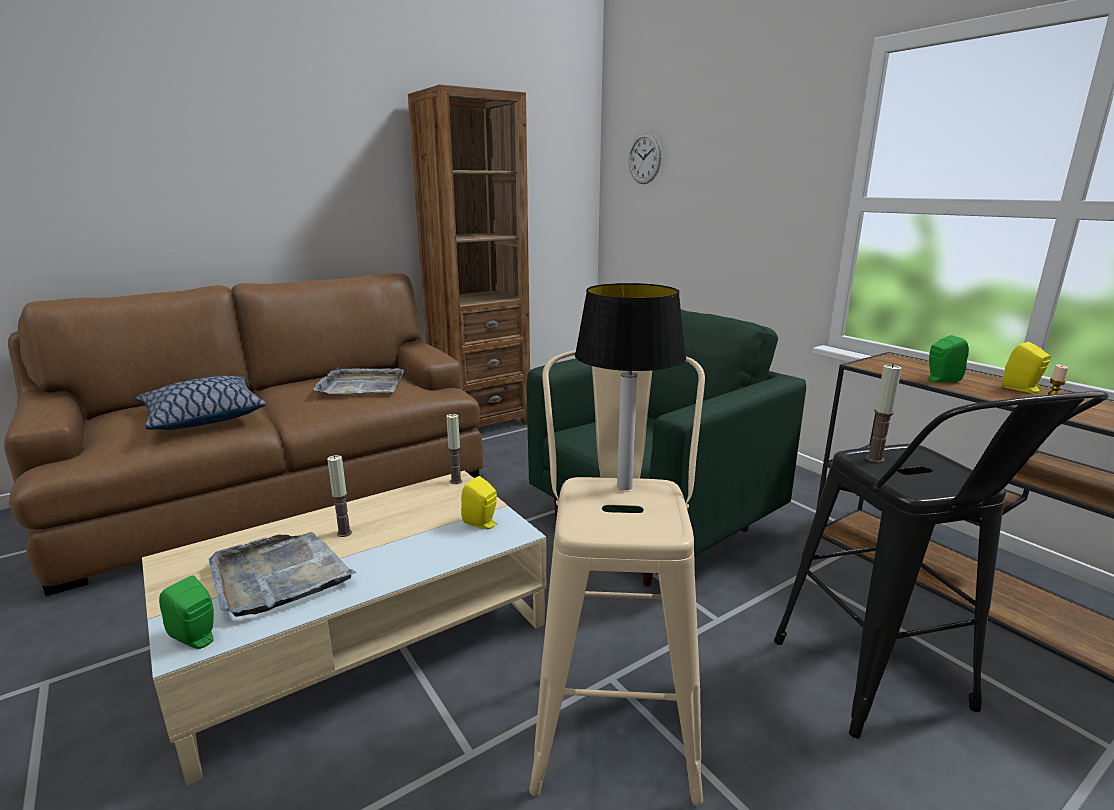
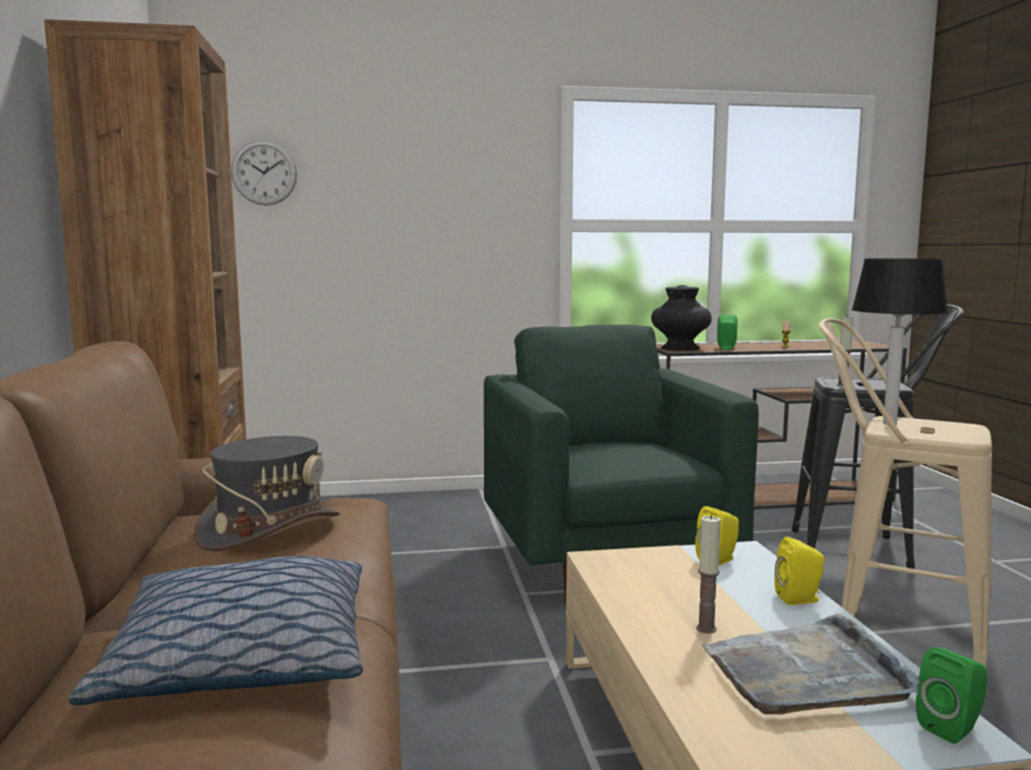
camera: 65 degrees left, 10 degrees down
grey tray [313,367,404,394] -> grey hat [194,436,340,551]
candle [446,414,462,484] -> none
yellow speaker [1002,342,1051,393] -> yellow speaker moved to [774,537,825,605]
none -> black vase [651,285,712,351]

